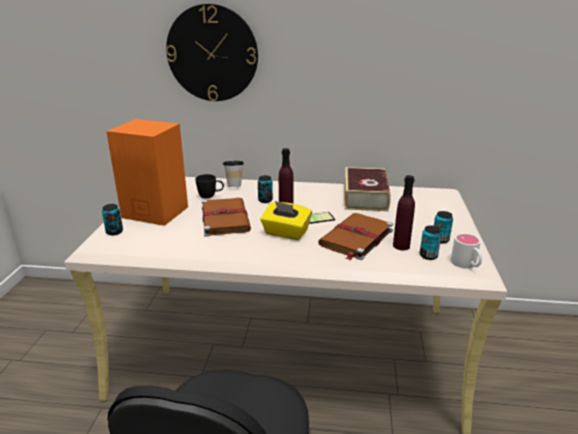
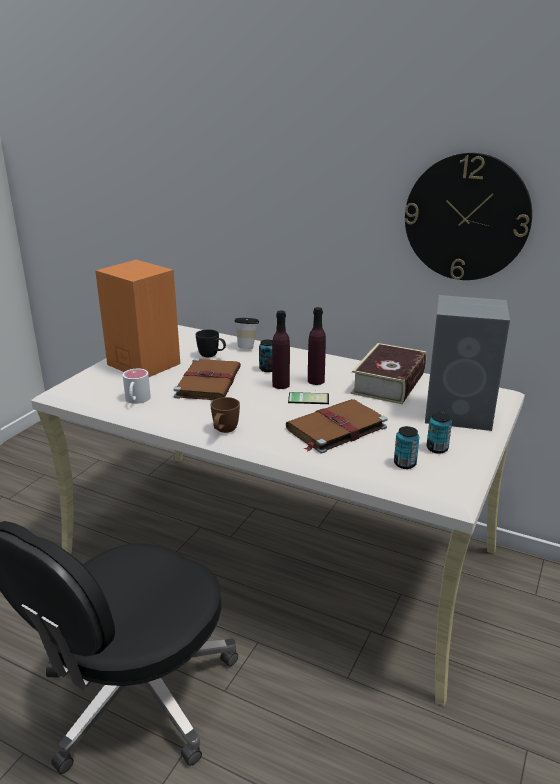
camera: 20 degrees right, 0 degrees up
can [102,204,123,235] -> none
wall clock [166,4,258,101] -> wall clock moved to [405,153,532,280]
yellow tissue box [260,201,312,240] -> none
purple bottle [393,175,415,250] -> purple bottle moved to [308,307,326,385]
white mug [451,233,482,269] -> white mug moved to [123,369,151,404]
none -> brown mug [211,397,240,433]
none -> grey speaker [425,295,510,431]

